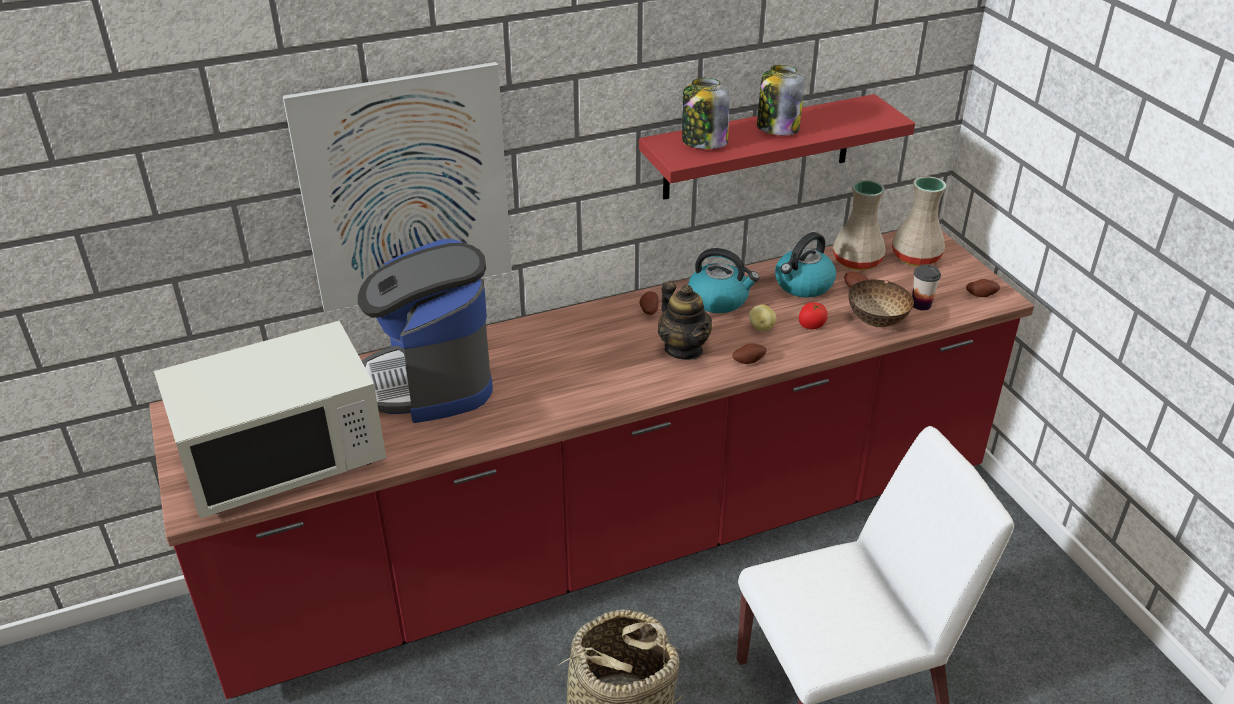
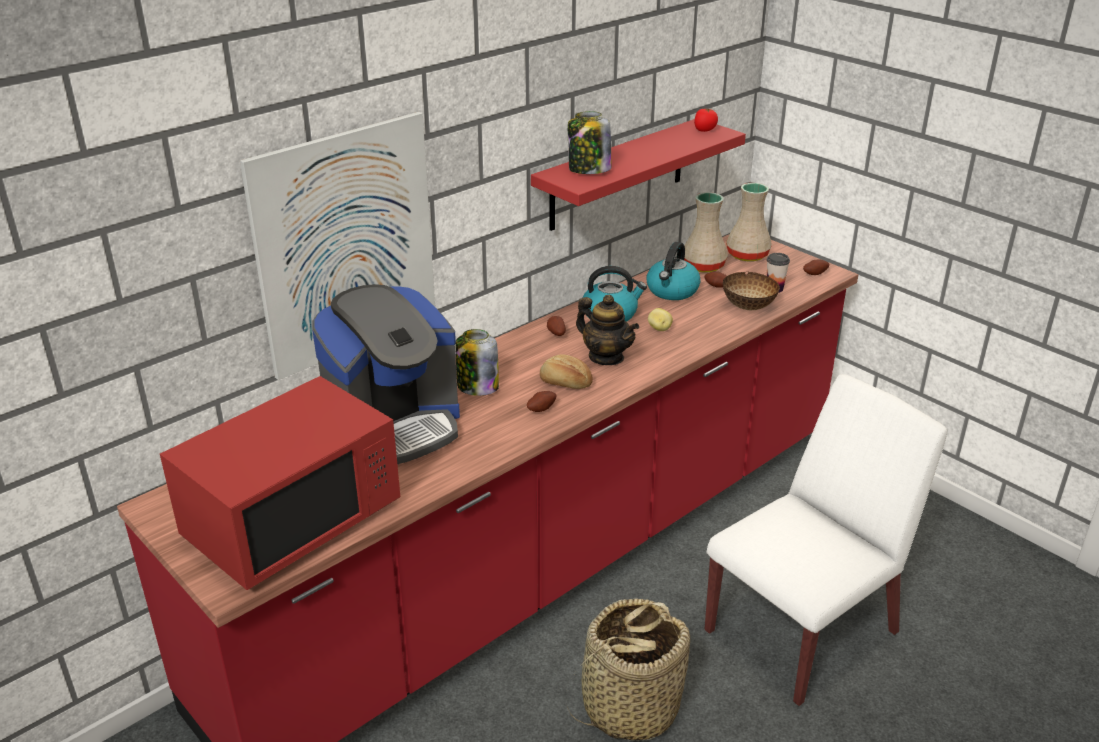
camera: 20 degrees left, 5 degrees down
white microwave [154,321,386,519] -> red microwave [160,376,400,590]
coffee machine [358,239,493,423] -> coffee machine turned 90 degrees counterclockwise [312,284,460,464]
potato [732,343,767,364] -> potato moved to [527,391,556,412]
jar [757,65,804,136] -> jar moved to [456,329,499,396]
tomato [799,302,828,329] -> tomato moved to [694,109,718,132]
none -> bread [540,354,593,389]

